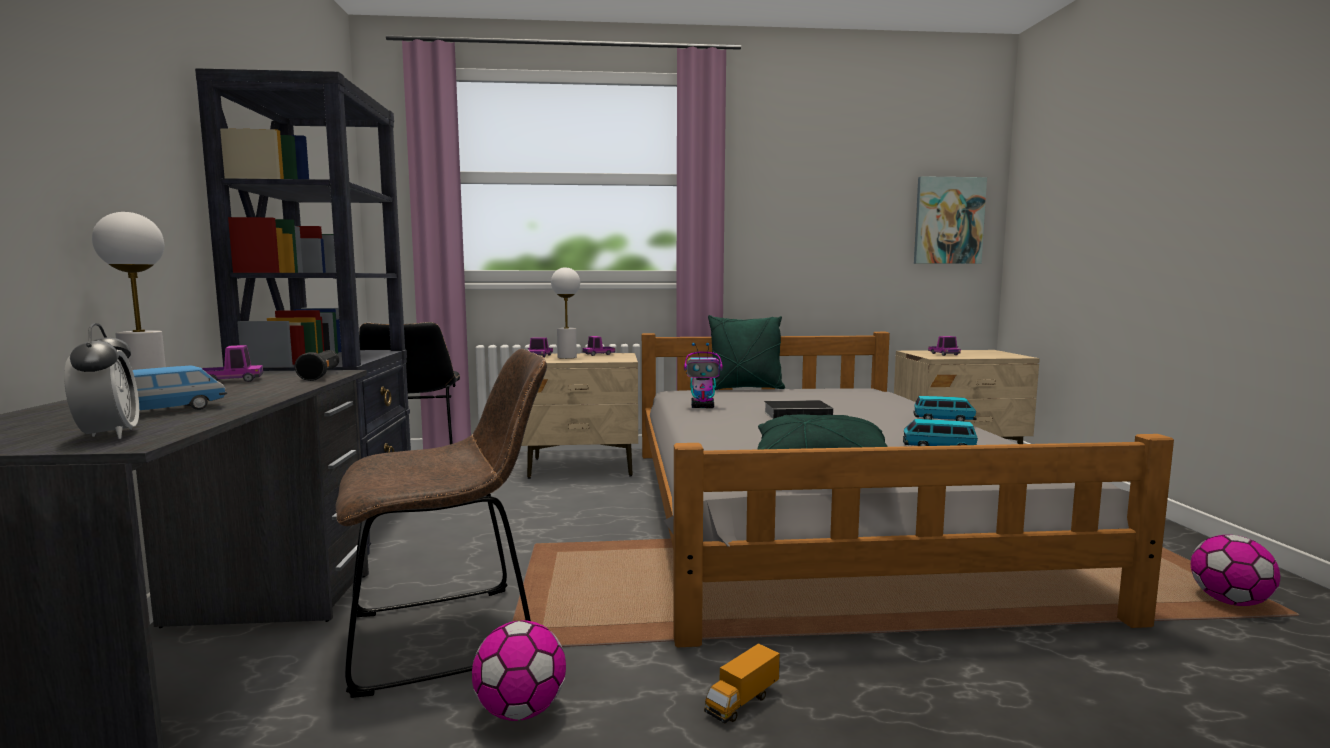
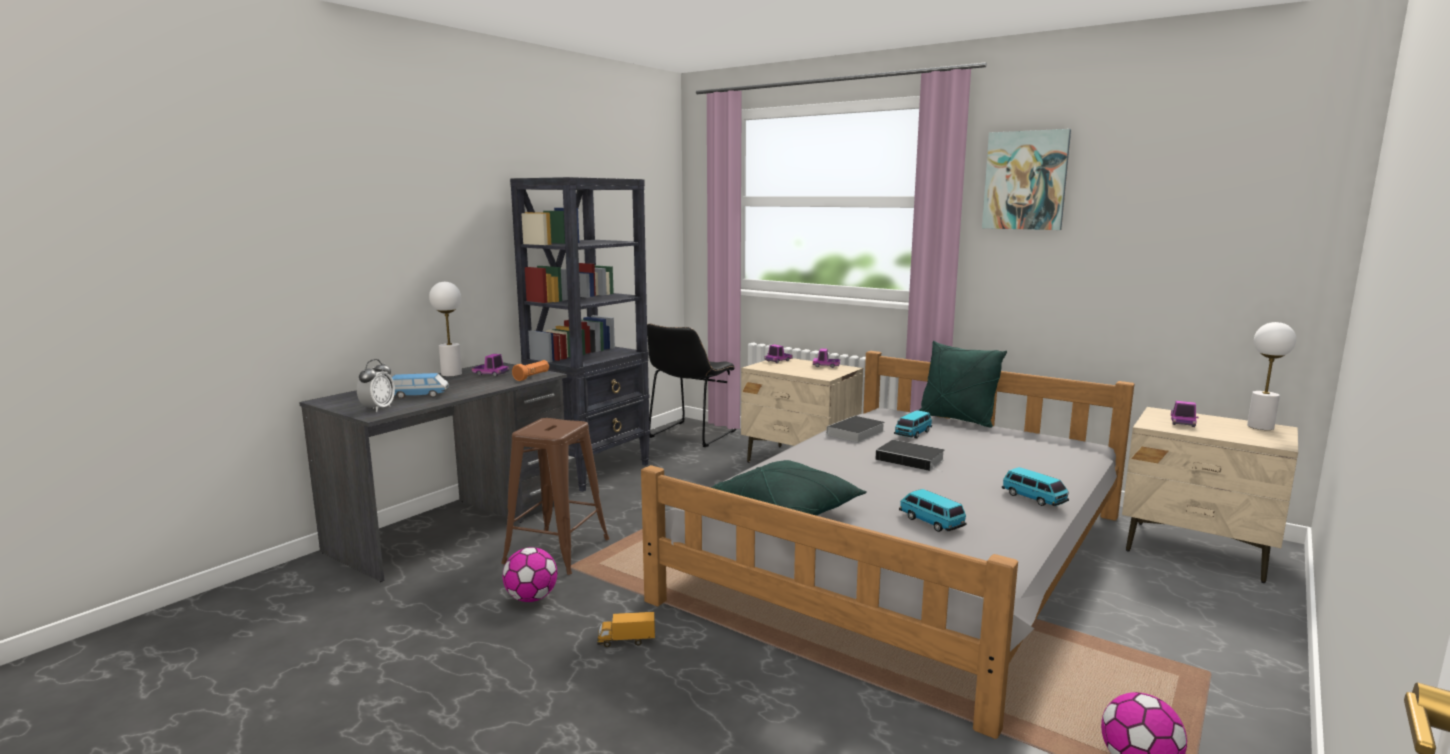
camera: 40 degrees right, 5 degrees up
black flashlight [295,350,339,381] -> orange flashlight [512,360,549,381]
brown chair [336,349,547,698] -> brown stool [502,418,610,575]
white table lamp [551,267,580,359] -> white table lamp moved to [1247,322,1296,430]
toy robot [684,343,723,408] -> book [823,416,885,443]
picture [914,176,987,264] -> picture moved to [982,129,1071,230]
none -> toy car [894,410,932,438]

